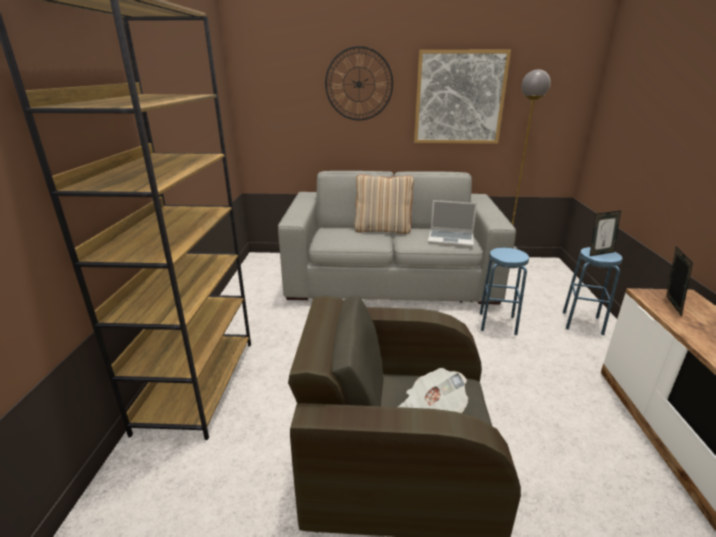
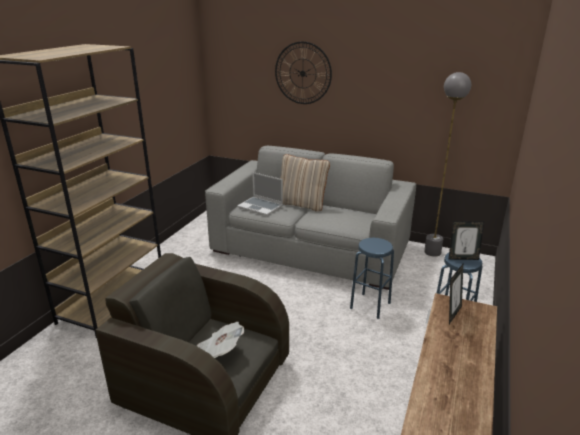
camera: 20 degrees right, 0 degrees up
picture [414,50,511,144] -> none
laptop [428,200,477,247] -> laptop moved to [237,172,283,216]

